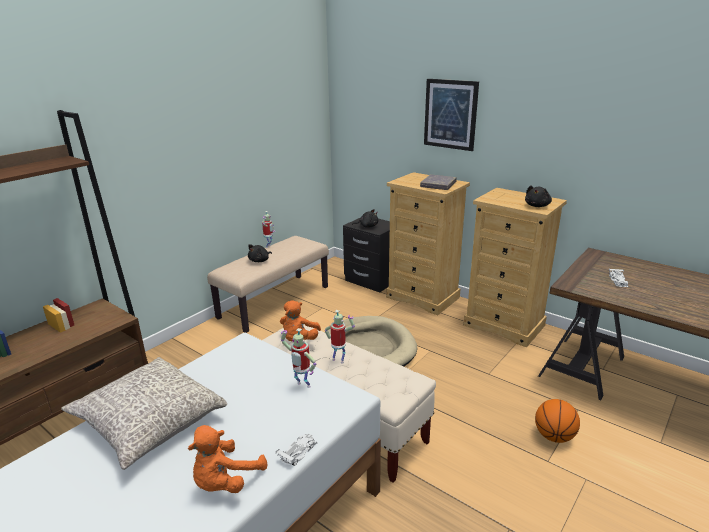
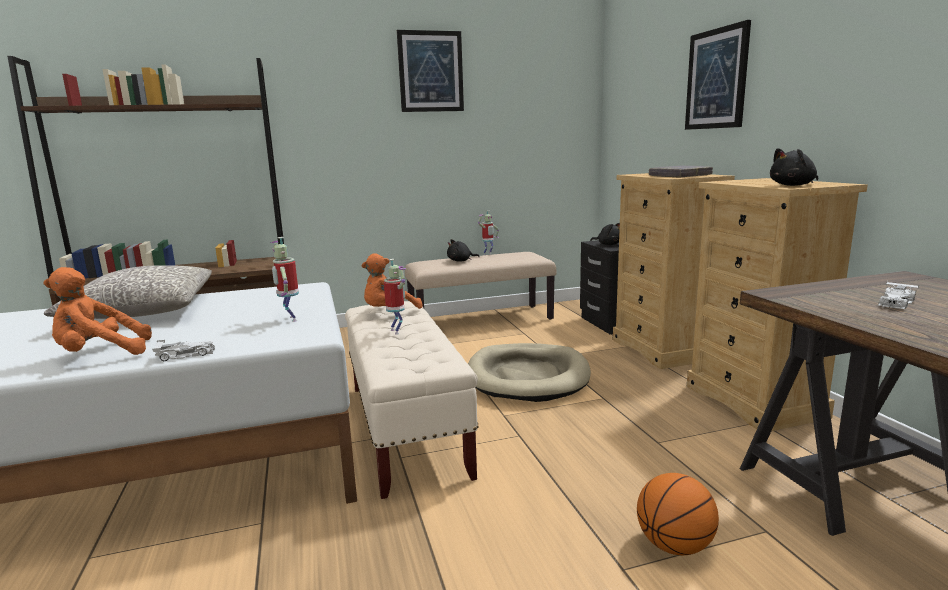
camera: 35 degrees right, 10 degrees down
none -> picture [397,30,464,112]

